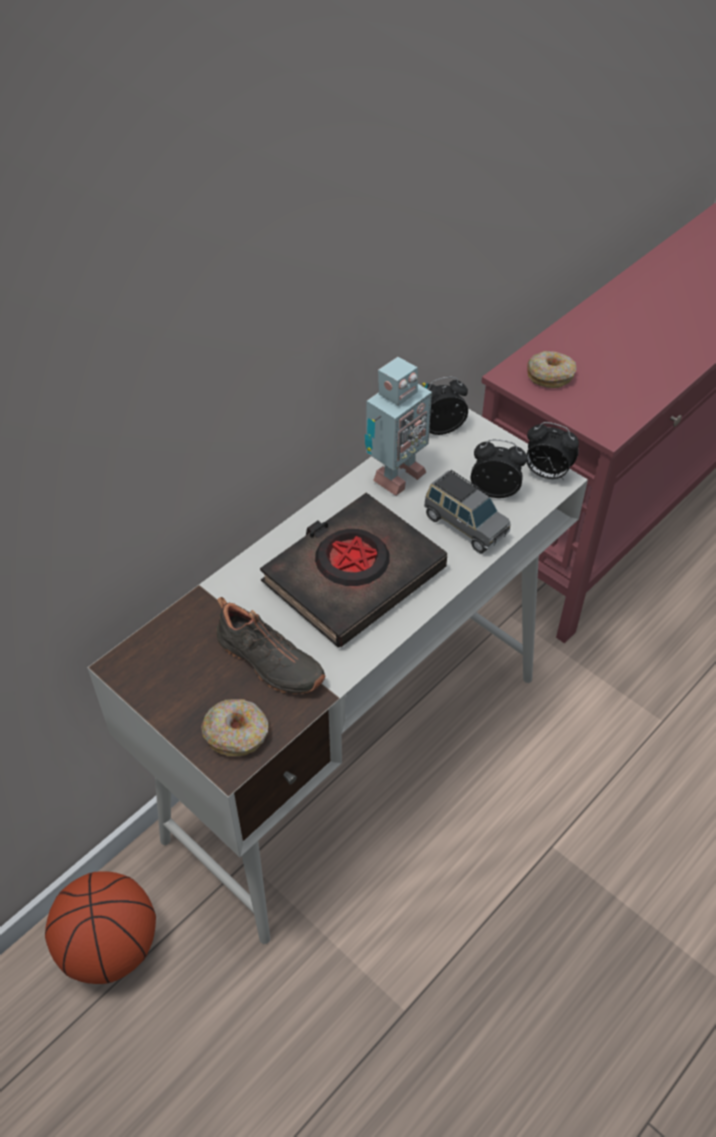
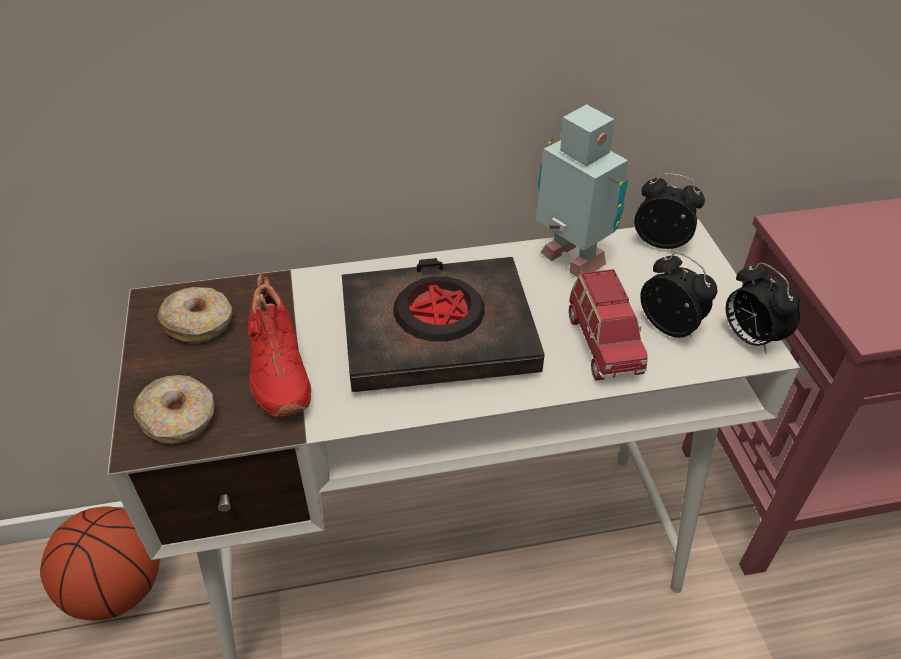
camera: 35 degrees right, 5 degrees down
black shoe [216,597,326,694] -> red shoe [248,274,311,417]
toy robot [365,357,432,496] -> toy robot turned 120 degrees counterclockwise [536,104,628,277]
grey toy car [424,470,510,553] -> red toy car [569,269,647,380]
donut [527,351,576,388] -> donut moved to [158,287,232,343]

